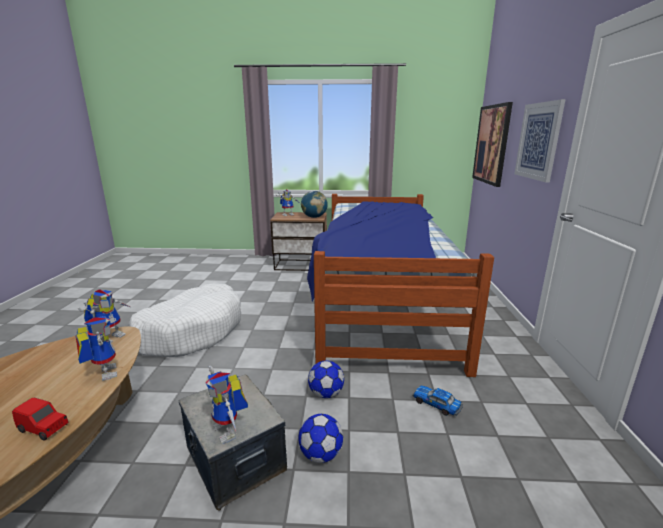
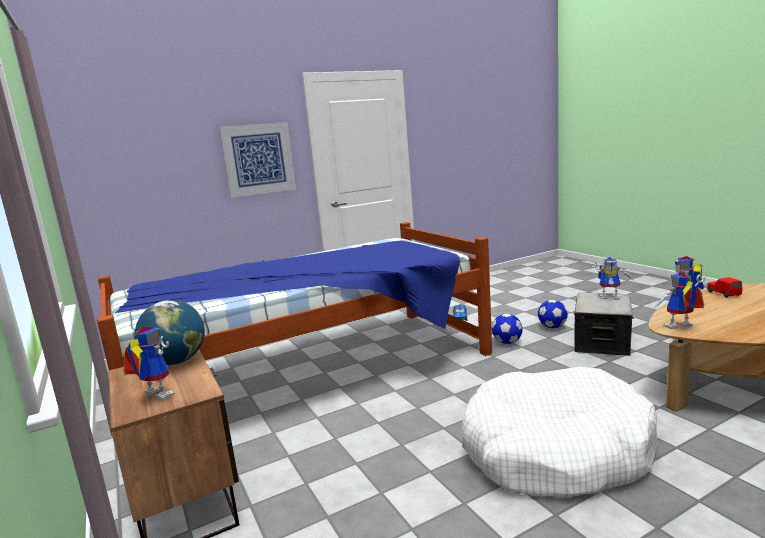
camera: 120 degrees left, 5 degrees down
toy robot [205,366,248,444] -> toy robot turned 75 degrees clockwise [589,257,633,299]
picture [472,102,513,187] -> none

